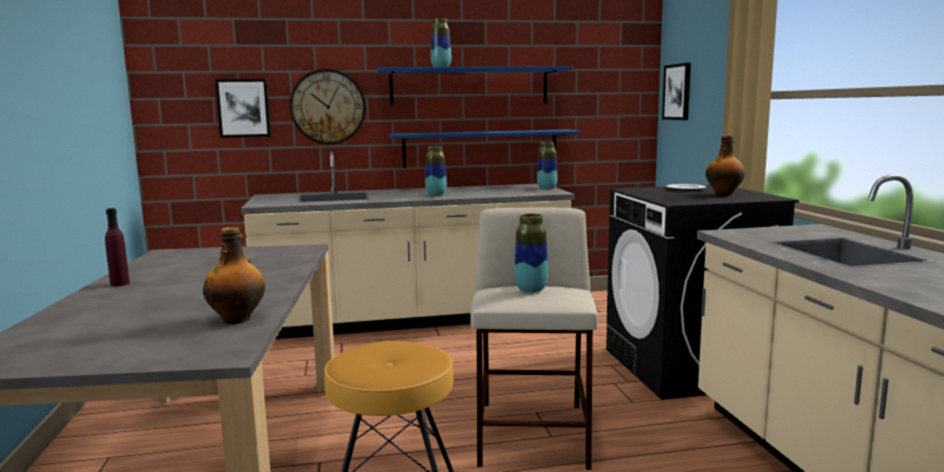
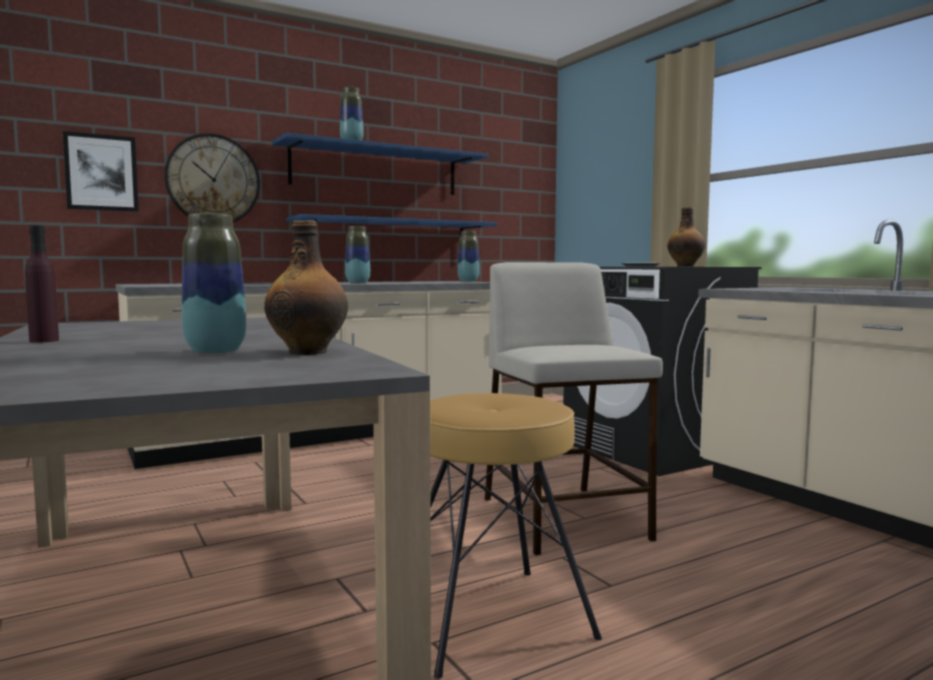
camera: 20 degrees left, 5 degrees down
vase [514,214,548,293] -> vase moved to [182,213,246,354]
picture [662,63,691,120] -> none

